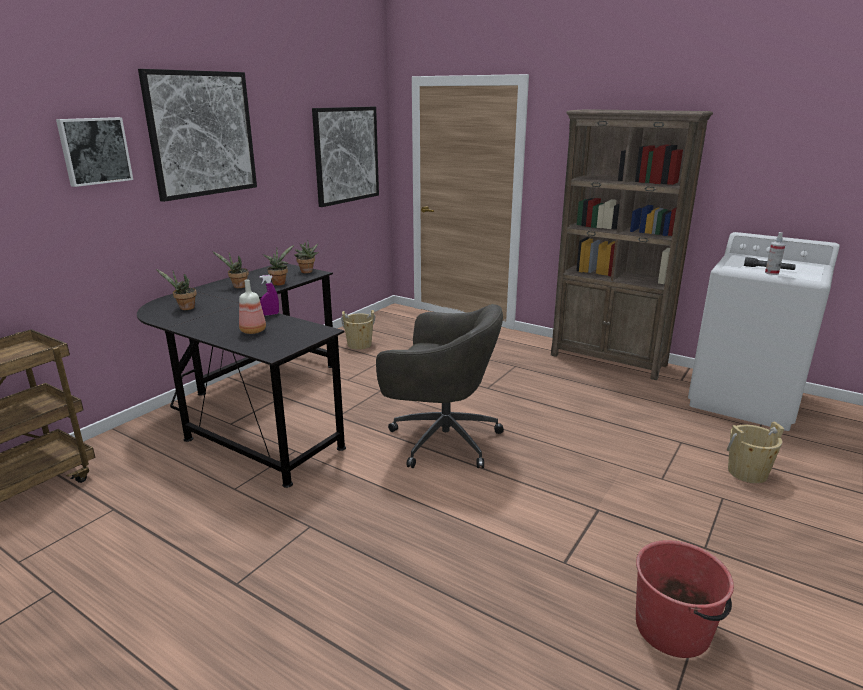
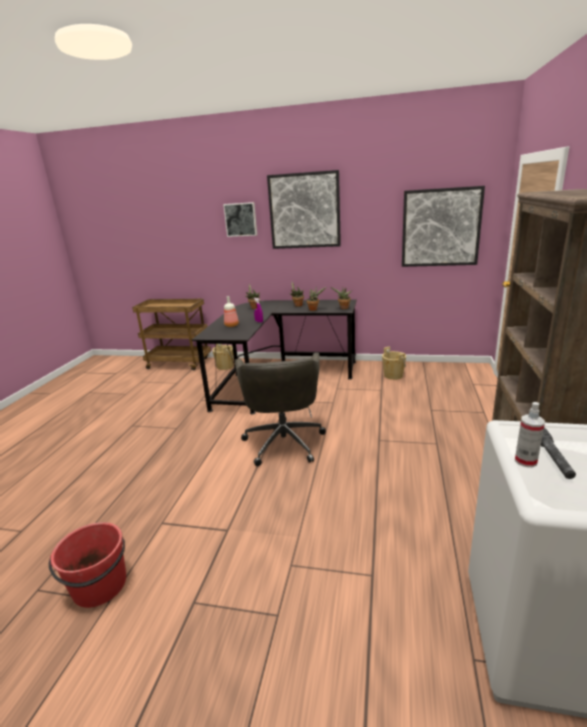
camera: 70 degrees right, 0 degrees up
beige bucket [727,422,784,483] -> beige bucket moved to [212,344,234,370]

